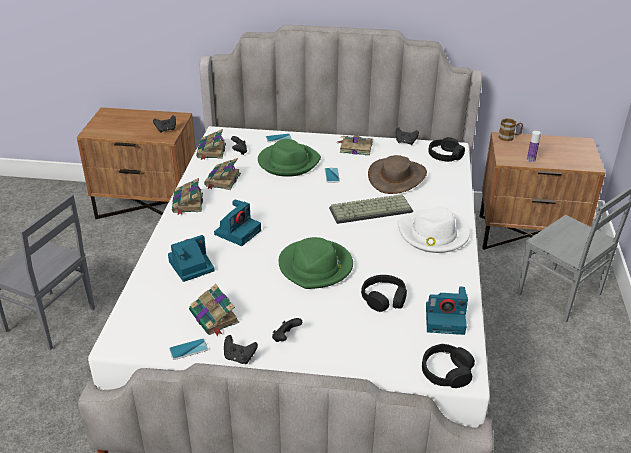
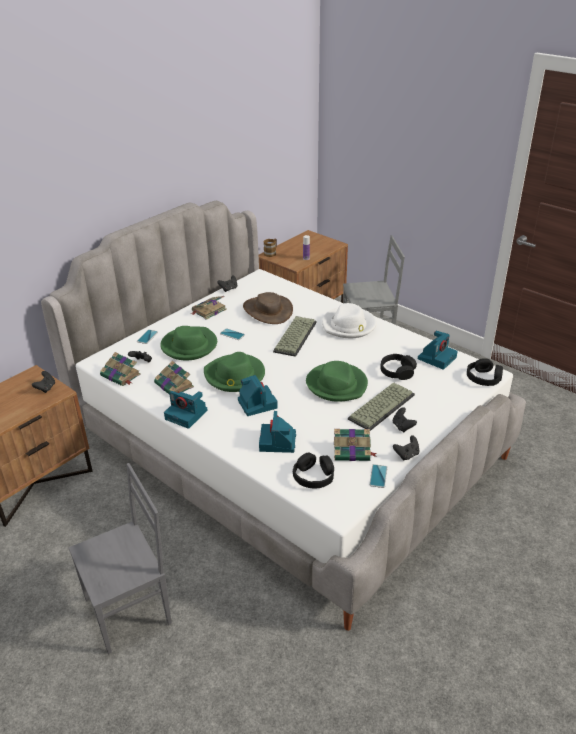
camera: 55 degrees left, 0 degrees up
book [172,178,203,215] -> camera [164,391,208,429]
black headphones [428,137,465,162] -> black headphones moved to [293,453,334,488]
none -> green hat [204,352,265,392]
none -> keyboard [348,382,415,431]

